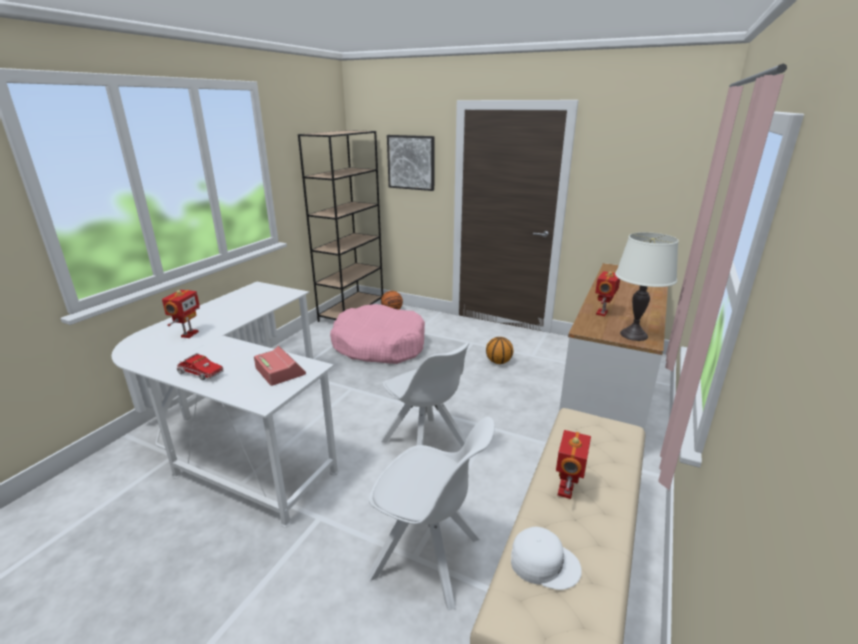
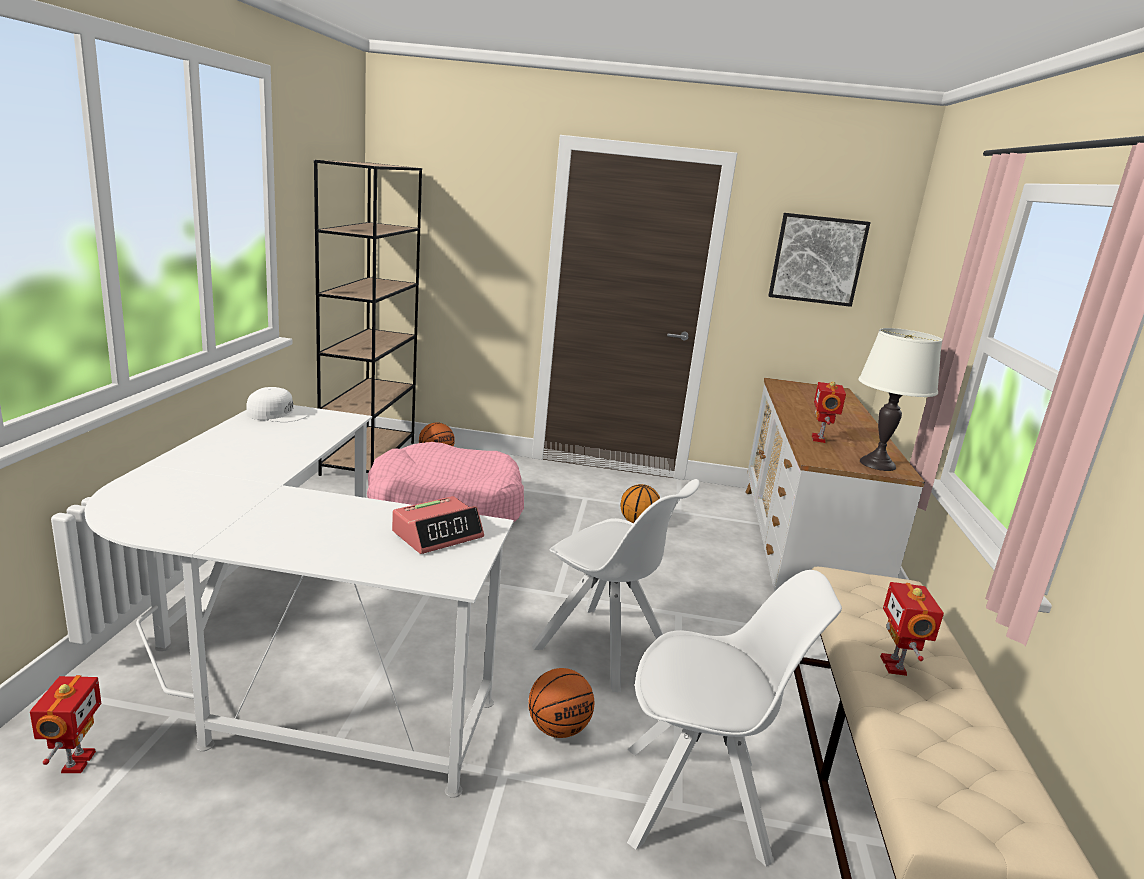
camera: 20 degrees left, 5 degrees down
toy robot [162,290,200,338] -> toy robot moved to [30,675,101,773]
toy truck [176,353,224,380] -> none
alarm clock [254,346,306,386] -> alarm clock turned 105 degrees clockwise [392,496,484,554]
picture [387,135,435,191] -> picture moved to [768,213,871,307]
white cap [511,527,582,590] -> white cap moved to [246,387,309,422]
none -> basketball [528,668,594,738]

